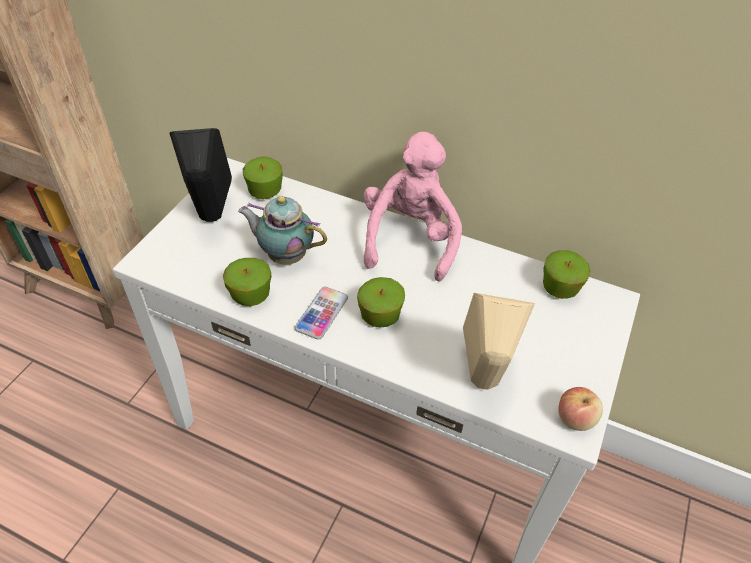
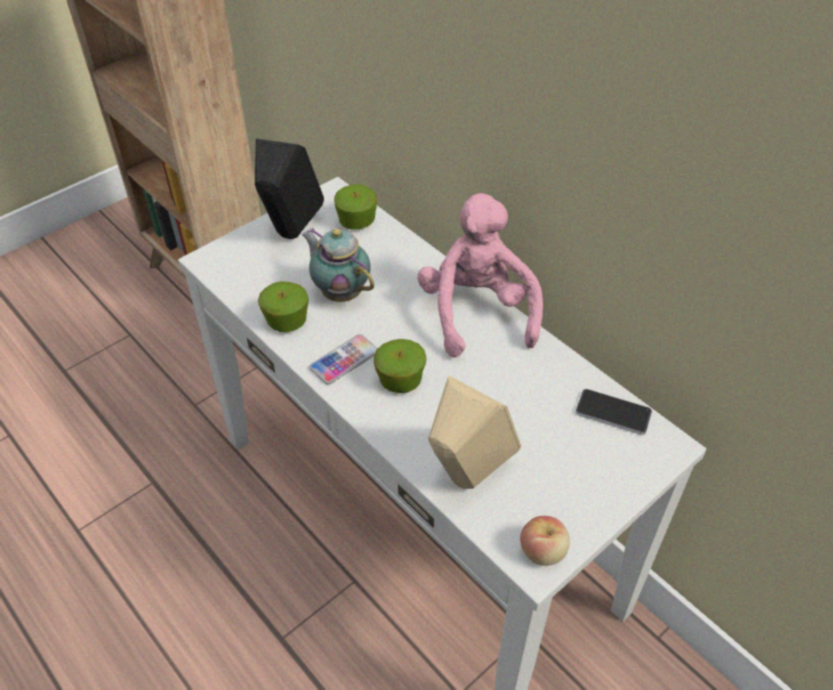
camera: 25 degrees right, 0 degrees up
pink plush toy [363,132,462,282] -> pink plush toy turned 45 degrees counterclockwise [417,193,543,358]
apple [543,250,590,299] -> phone [576,389,652,435]

